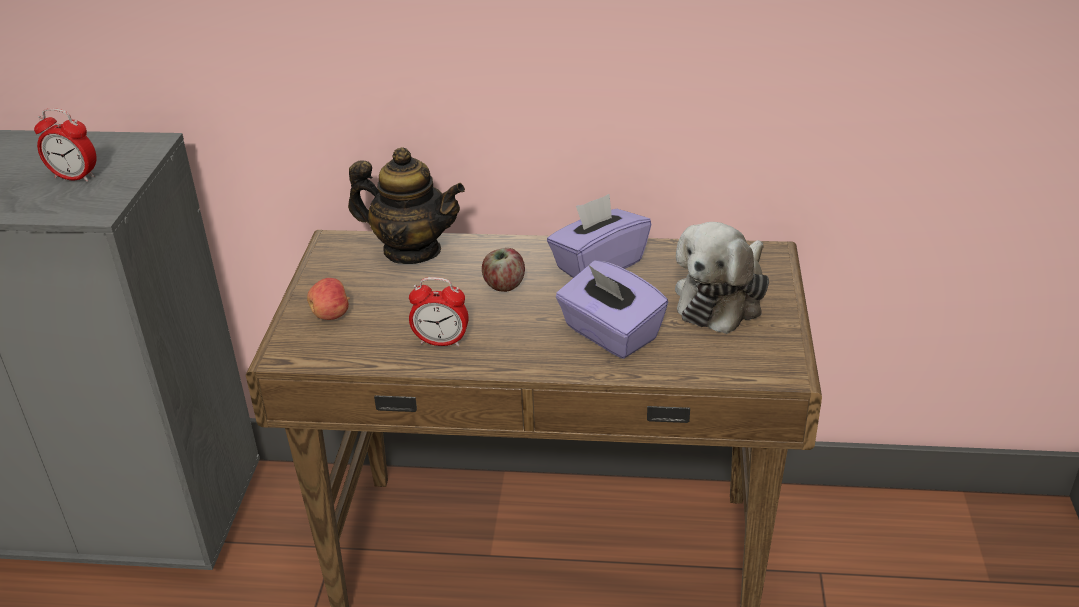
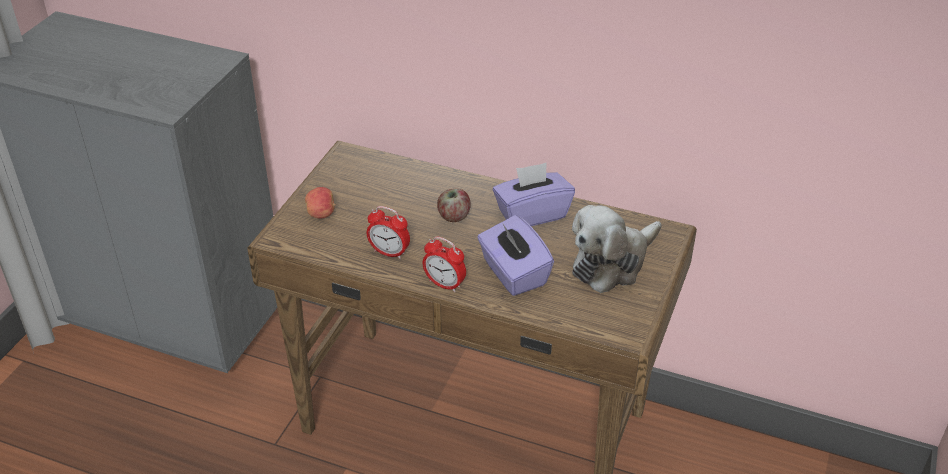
camera: 15 degrees right, 5 degrees up
alarm clock [34,108,97,182] -> alarm clock moved to [423,237,466,292]
teapot [348,147,465,264] -> none

